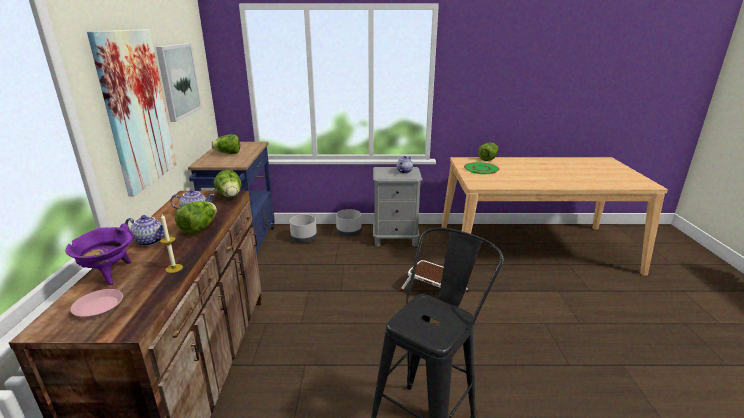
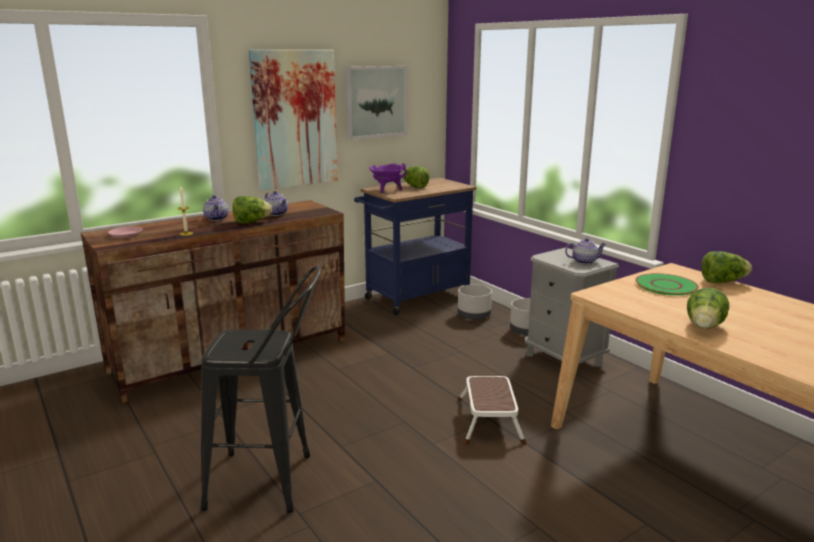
camera: 55 degrees right, 5 degrees down
purple cooking pot [65,223,133,285] -> purple cooking pot moved to [369,163,407,193]
lettuce [214,170,242,197] -> lettuce moved to [687,287,729,329]

